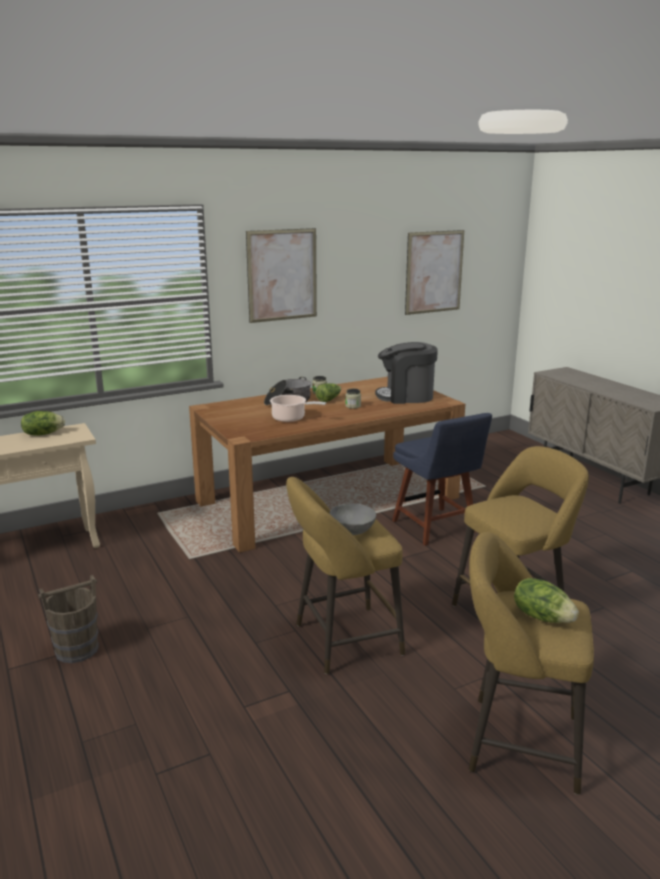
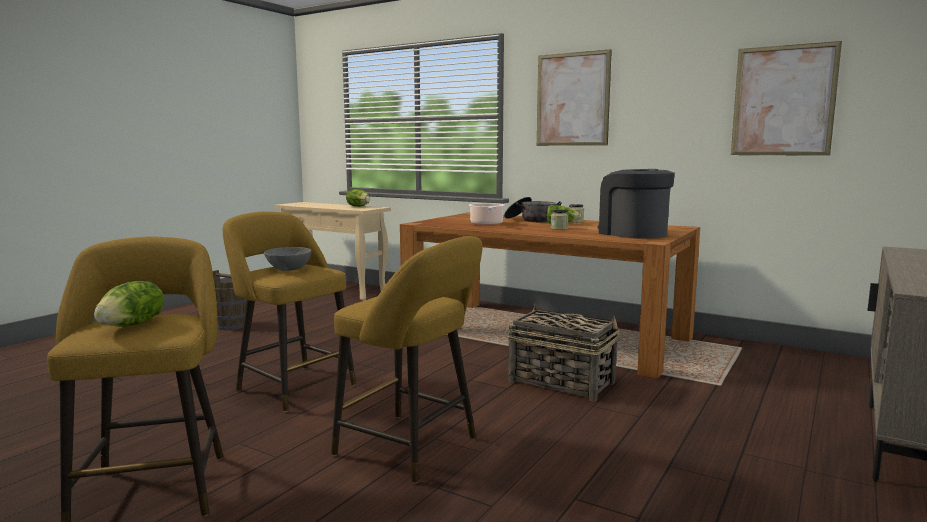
camera: 60 degrees right, 10 degrees down
blue chair [392,413,492,546] -> basket [507,303,620,401]

